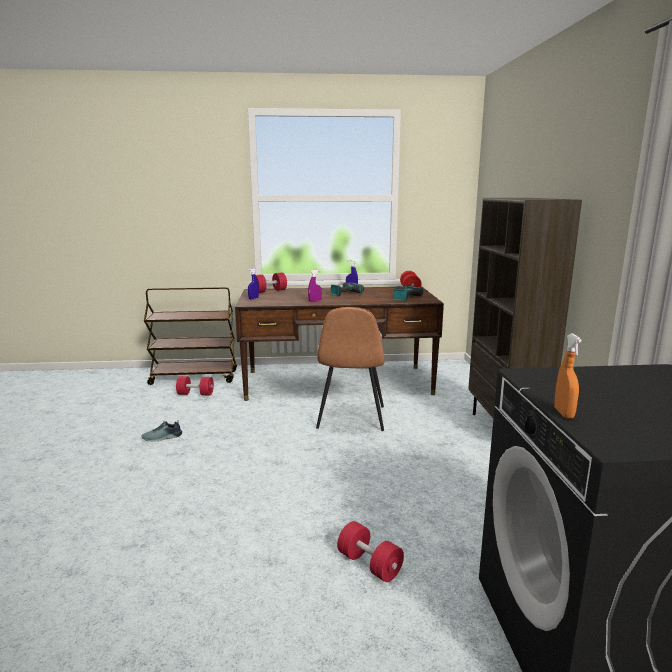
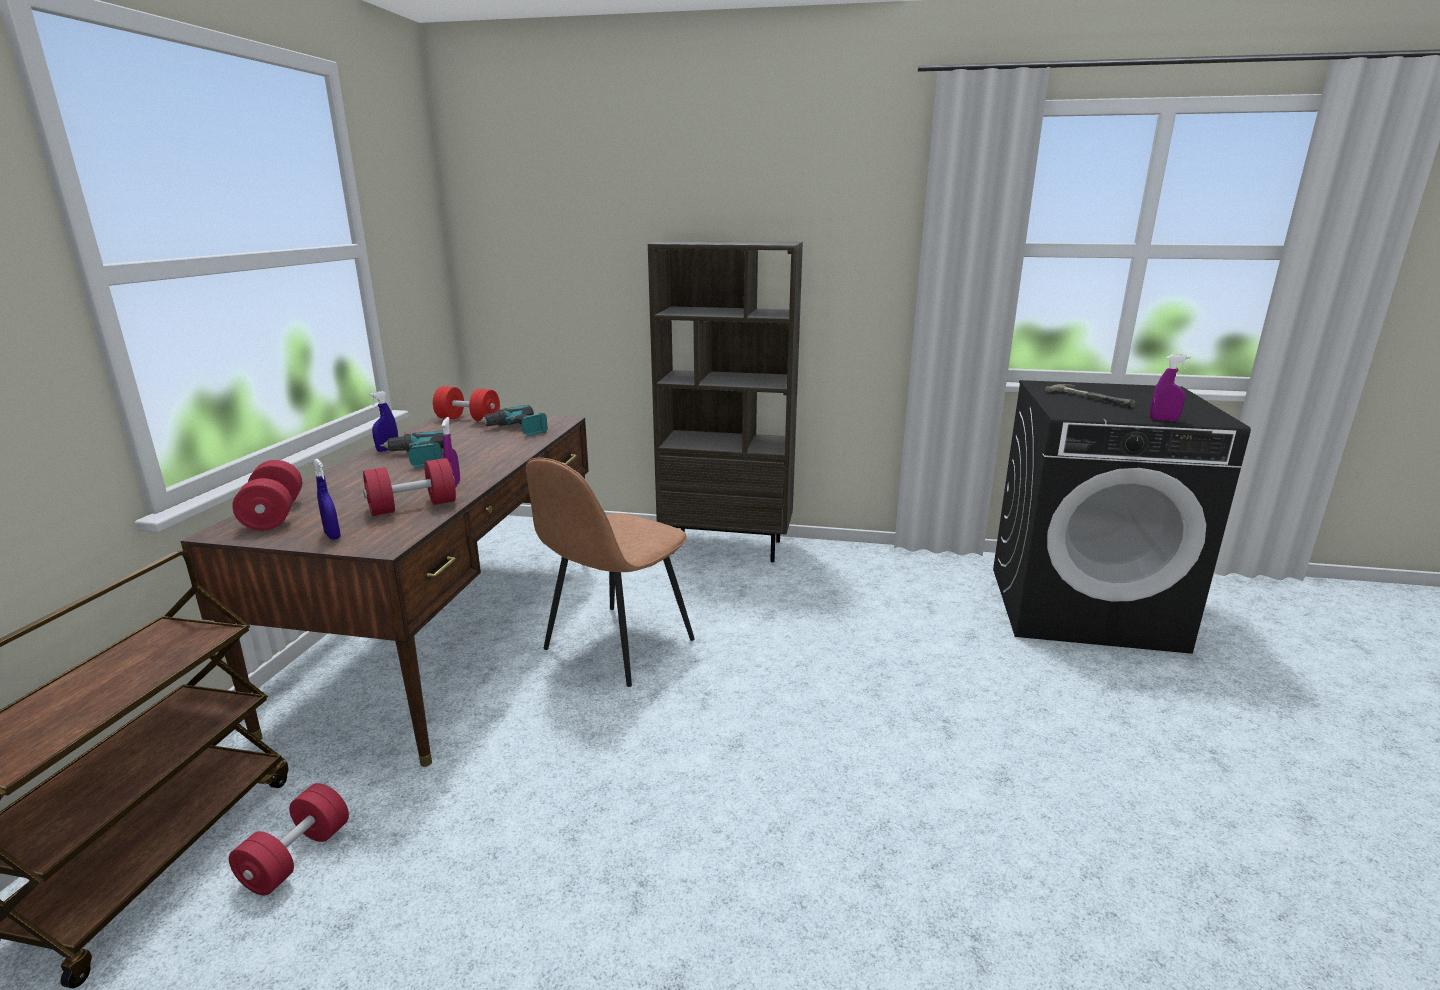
camera: 75 degrees left, 5 degrees up
shoe [141,420,182,442] -> none
brown chair [316,307,385,431] -> brown chair turned 105 degrees clockwise [526,458,695,687]
red dumbbell [337,521,404,582] -> red dumbbell moved to [363,458,456,516]
orange spray bottle [554,334,582,419] -> purple spray bottle [1150,355,1191,421]
none -> hammer [1045,384,1135,408]

